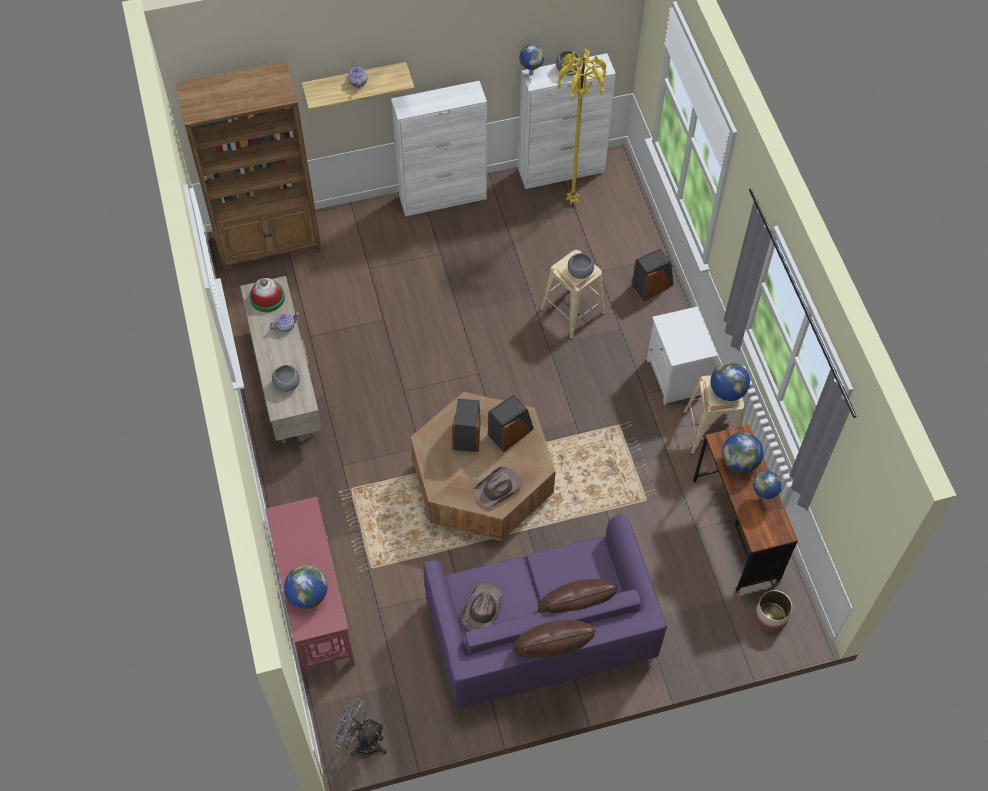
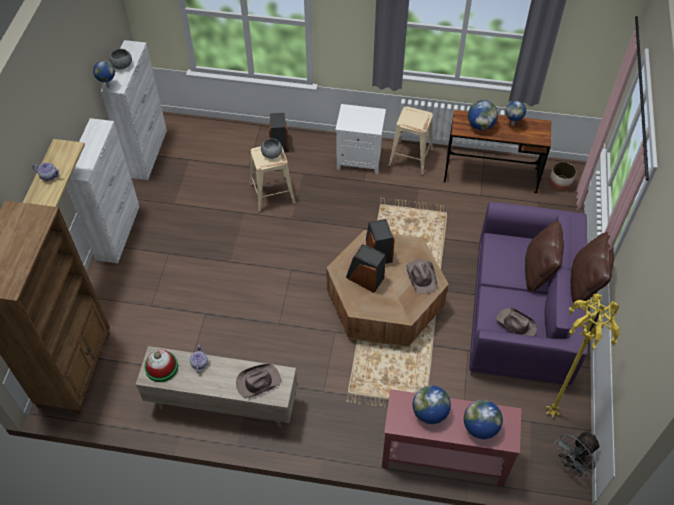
camera: 65 degrees left, 5 degrees down
grey bowl [272,365,300,392] -> brown hat [236,364,281,398]
yellow floor lamp [556,49,607,204] -> yellow floor lamp moved to [546,294,620,417]
globe [710,362,750,401] -> globe moved to [413,386,451,424]

